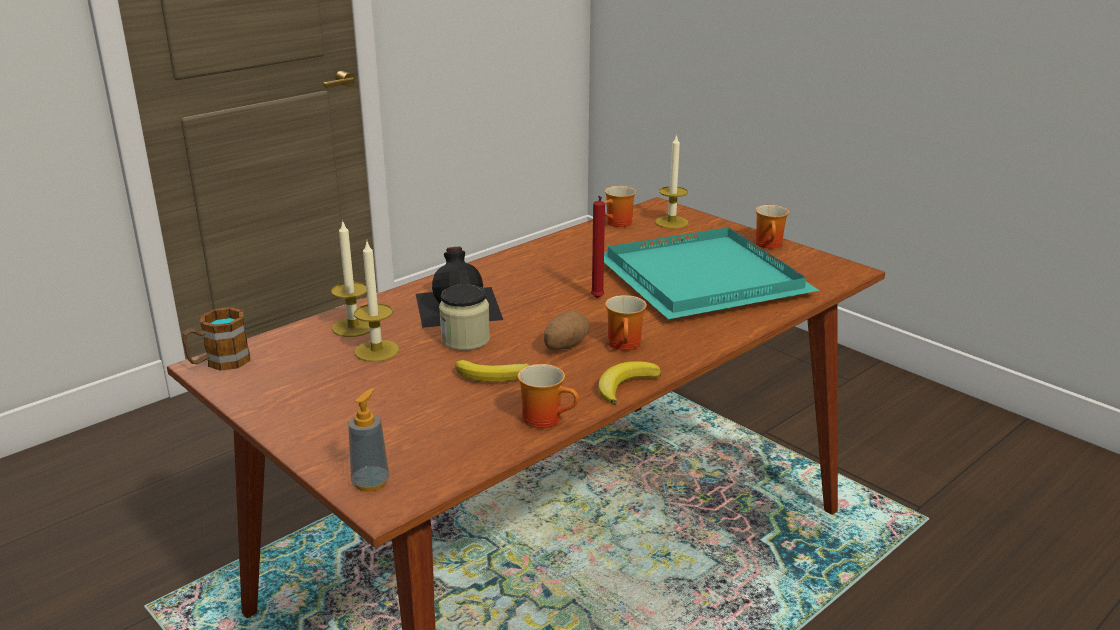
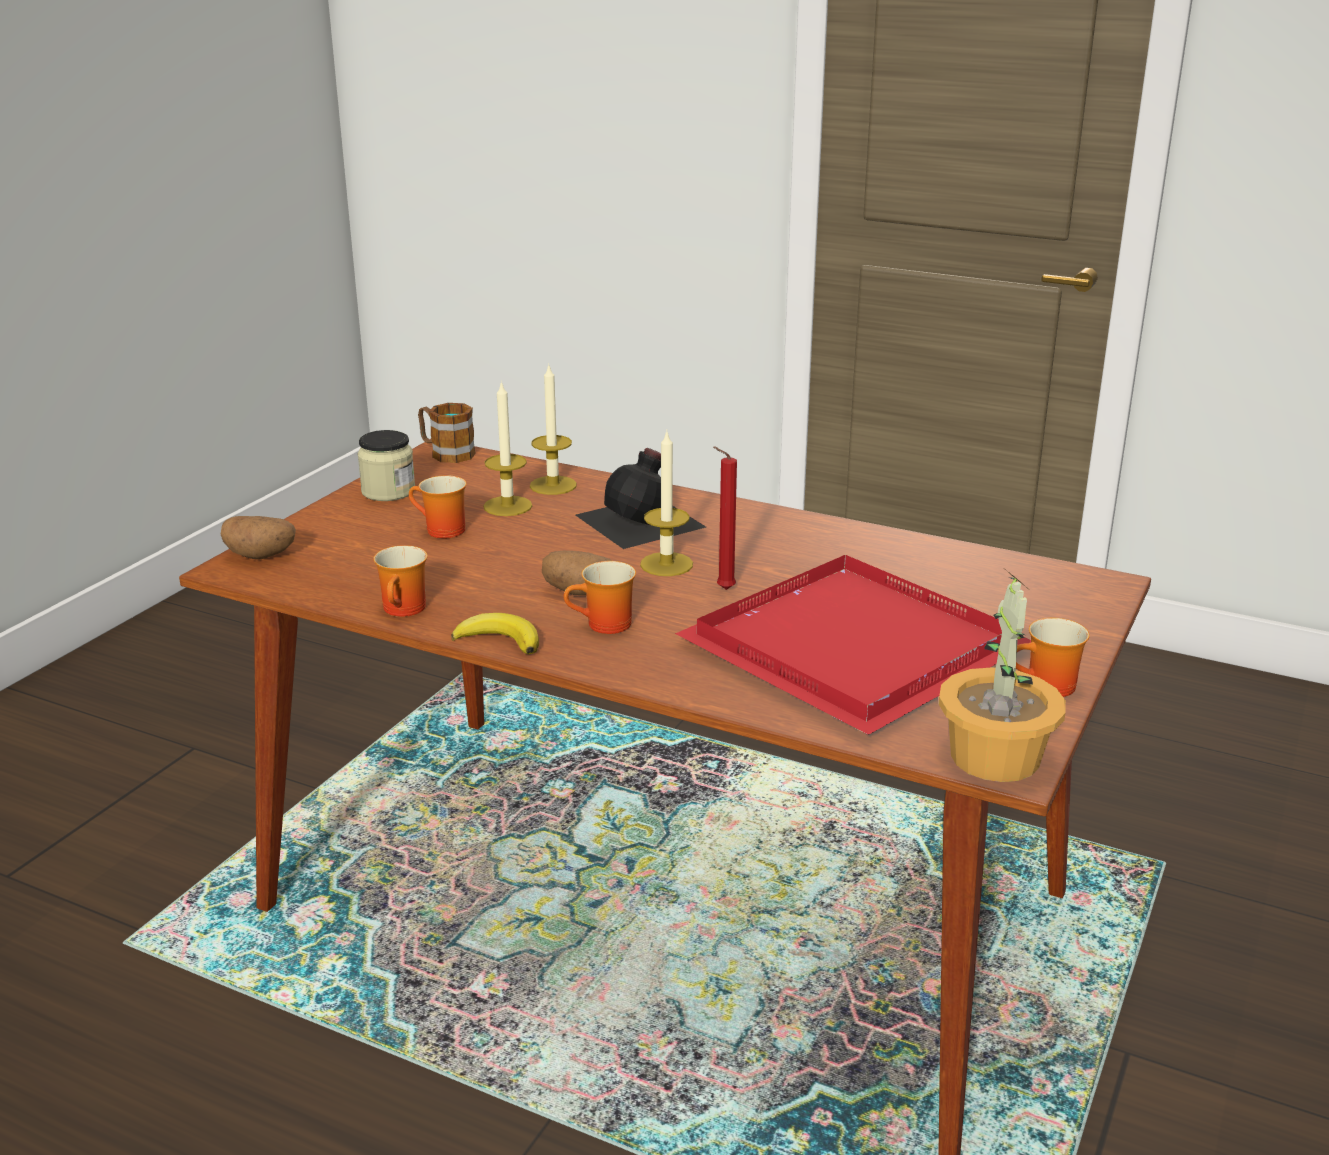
camera: 70 degrees right, 0 degrees up
soap dispenser [348,388,389,492] -> potato [221,516,296,559]
jar [439,284,490,351] -> jar moved to [357,430,415,501]
banana [455,360,529,382] -> none
mug [604,186,636,227] -> mug moved to [409,475,467,539]
turquoise tray [604,227,820,319] -> red tray [675,555,1031,735]
candle [655,134,689,229] -> candle moved to [640,432,693,576]
none -> potted plant [938,570,1066,782]

